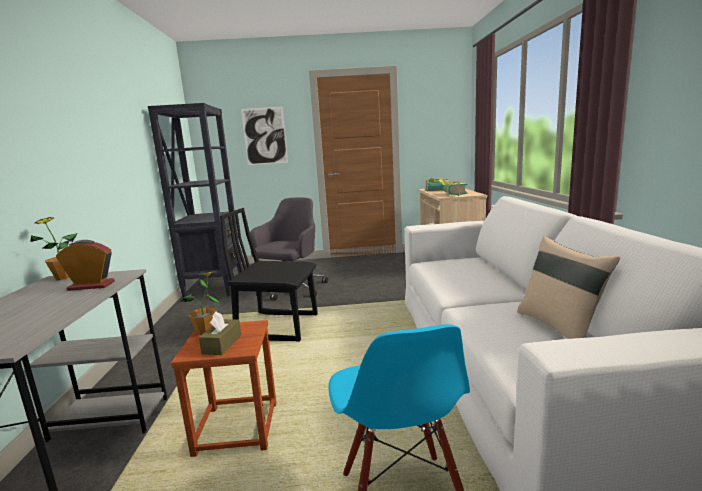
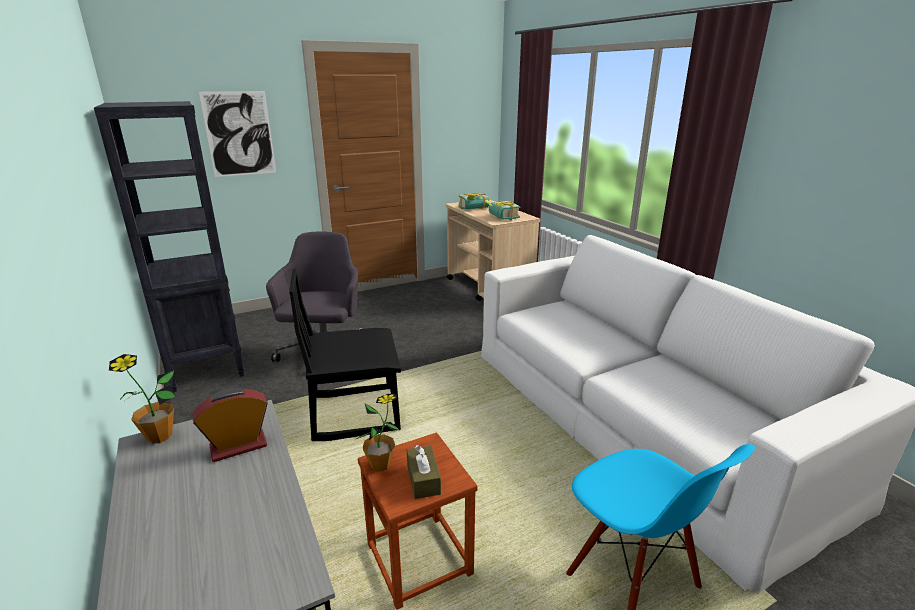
camera: 25 degrees left, 10 degrees up
beige pillow [517,236,620,339] -> none

